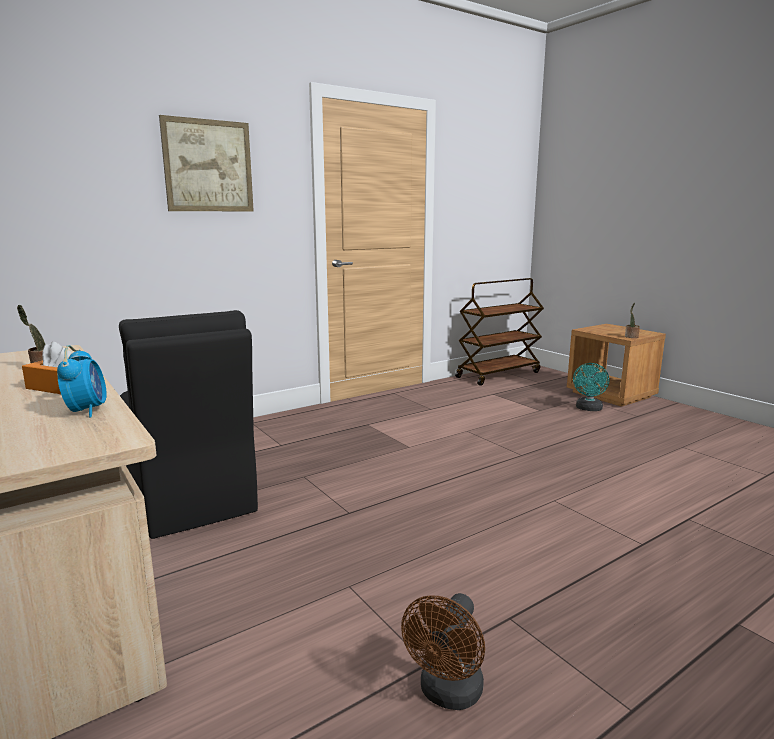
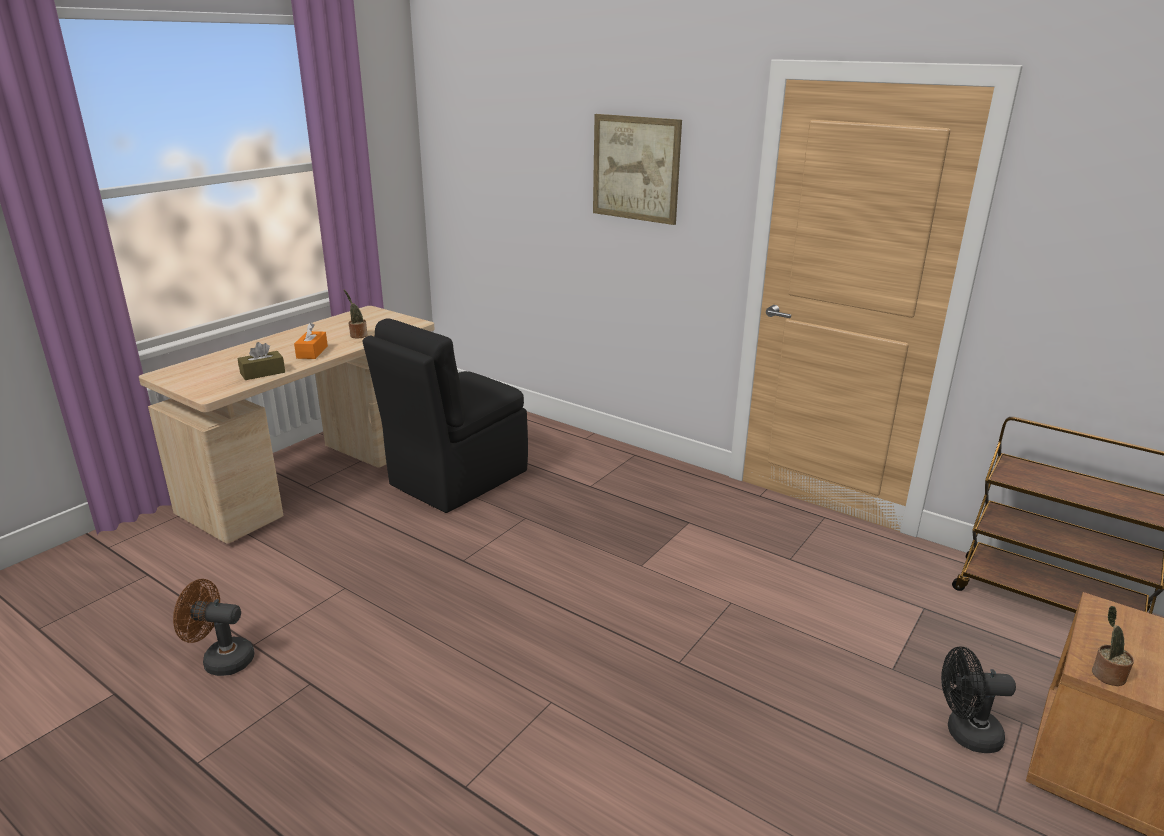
camera: 70 degrees right, 10 degrees up
alarm clock [57,345,107,418] -> brown tissue box [237,342,285,380]
turquoise fan [573,363,609,411] -> black fan [941,646,1016,753]

